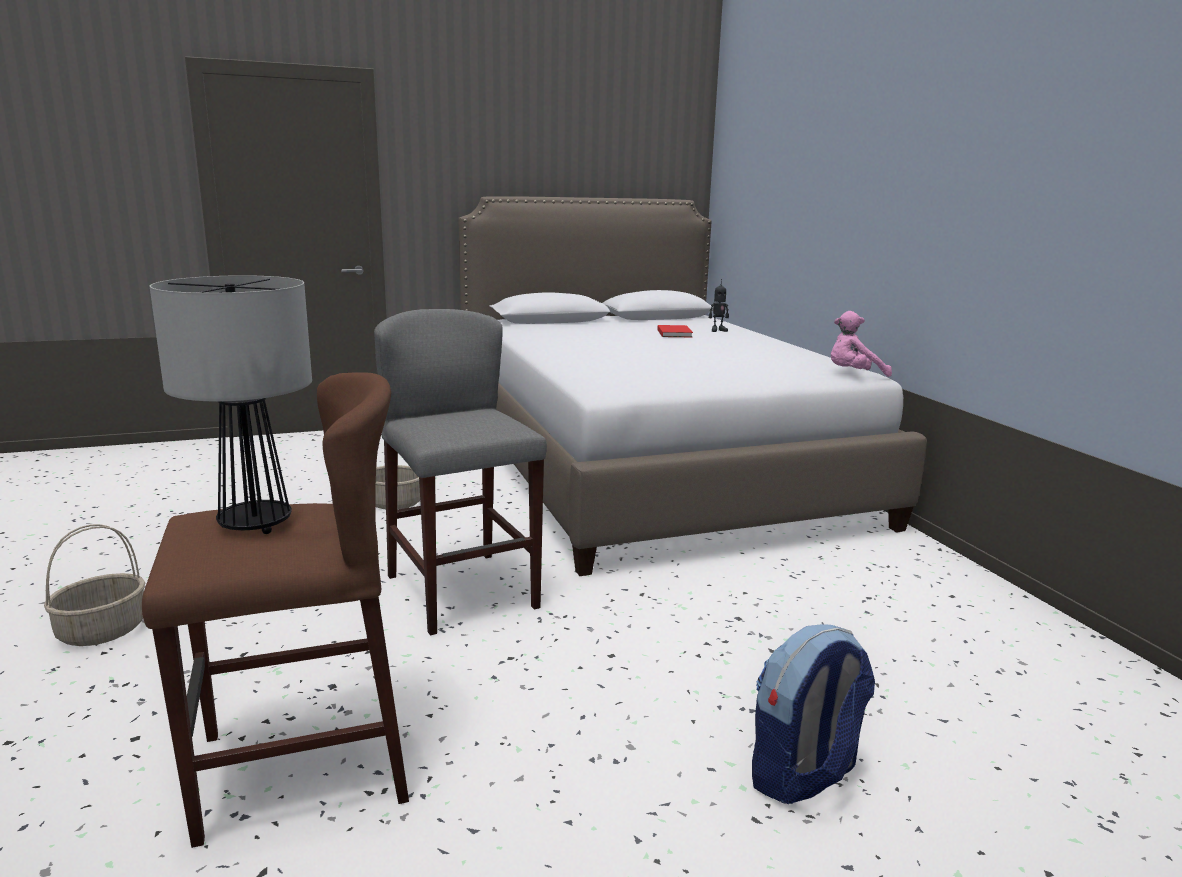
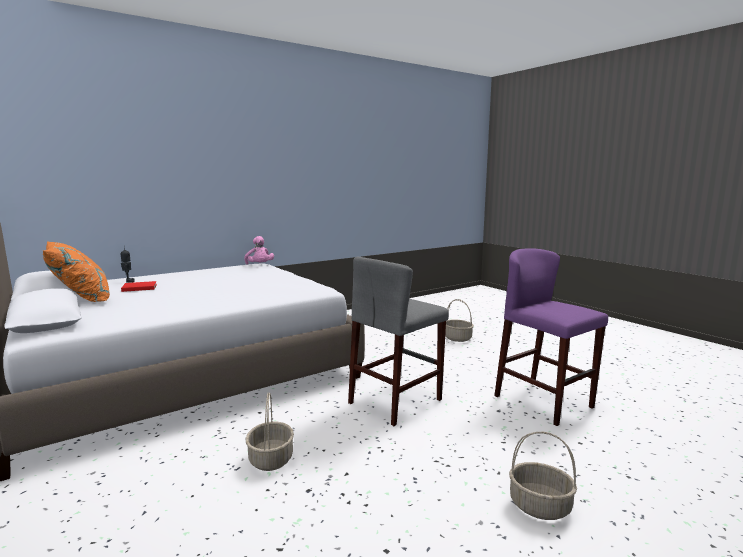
camera: 105 degrees left, 5 degrees down
brown stool [142,372,409,848] -> purple stool [494,248,608,426]
table lamp [150,275,312,534] -> none
backpack [752,624,875,804] -> basket [445,299,474,342]
none -> orange pillow [42,241,110,302]

